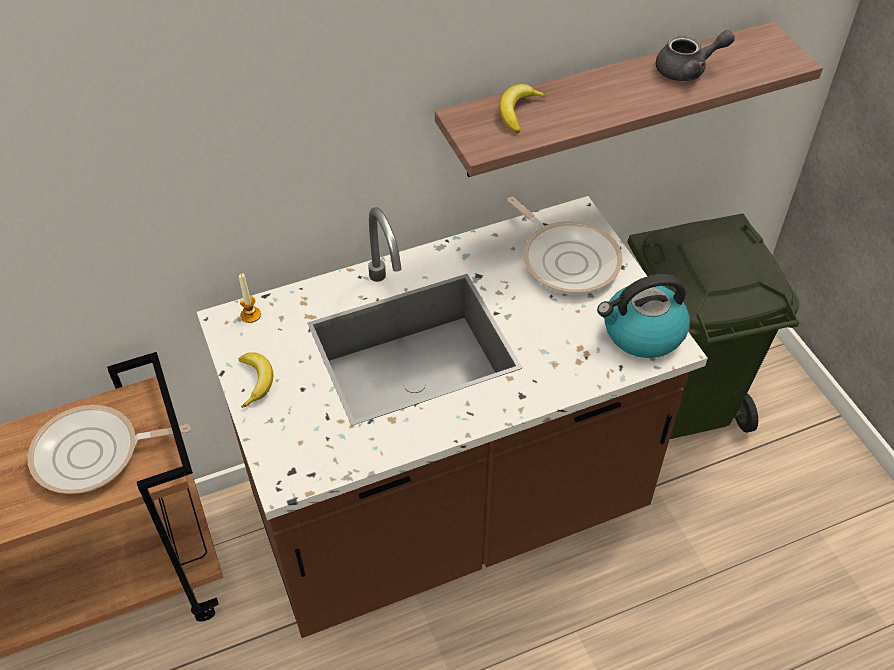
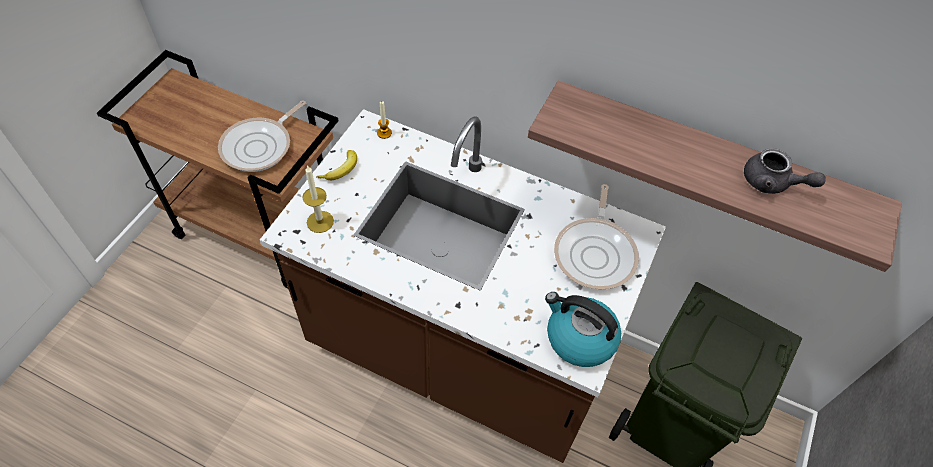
camera: 45 degrees right, 5 degrees up
frying pan [27,405,191,494] -> frying pan turned 90 degrees counterclockwise [218,101,306,172]
banana [500,84,547,133] -> none
none -> candle [302,165,334,233]

